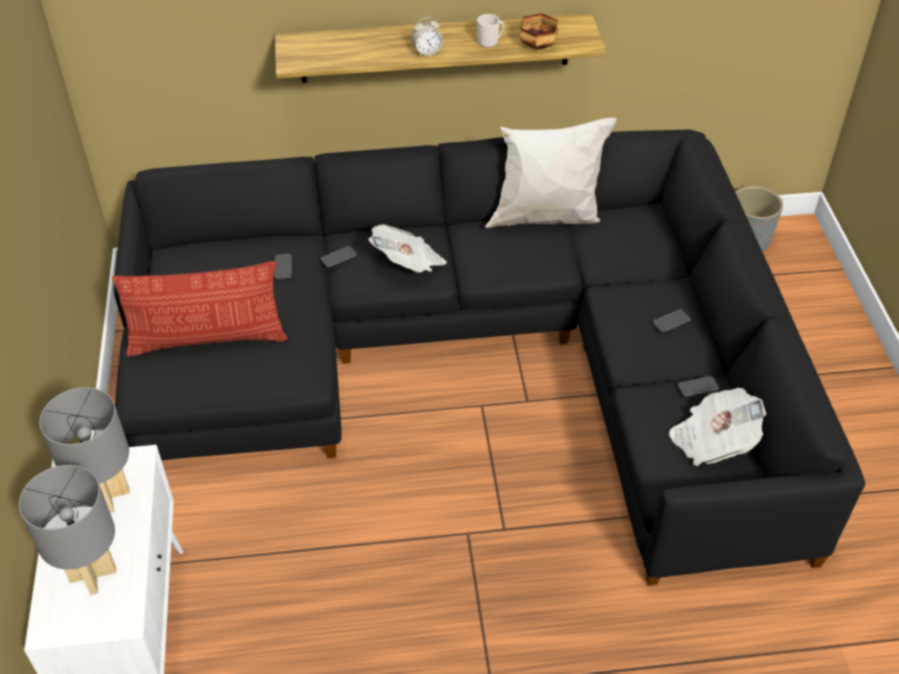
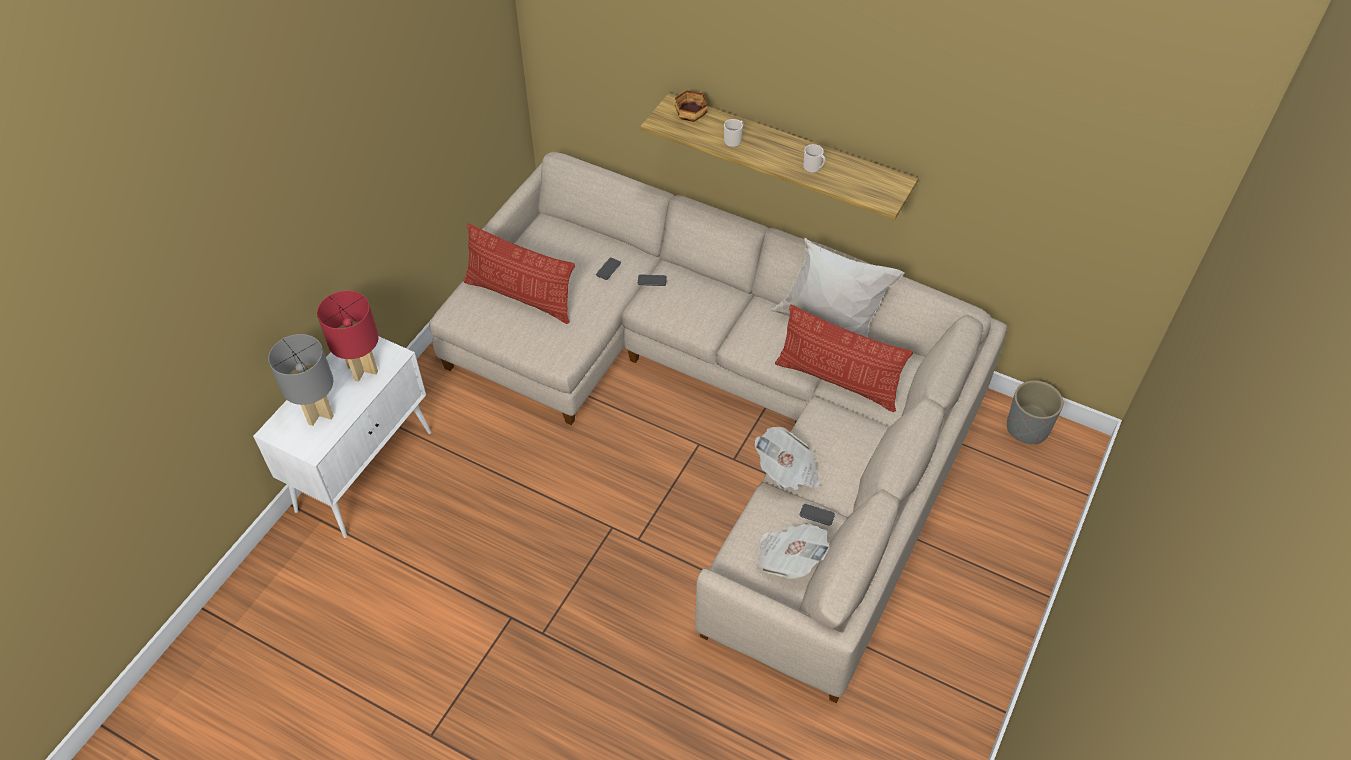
camera: 35 degrees right, 5 degrees up
grey table lamp [39,387,130,513] -> red table lamp [317,290,379,382]
black sofa [114,129,865,586] -> beige sofa [429,152,1007,704]
newspaper [368,224,447,273] -> newspaper moved to [755,427,820,490]
alarm clock [412,17,443,57] -> none
bowl [519,13,558,50] -> bowl moved to [675,91,708,122]
phone [652,309,690,333] -> none
none -> mug [724,119,743,147]
none -> pillow [775,305,913,412]

